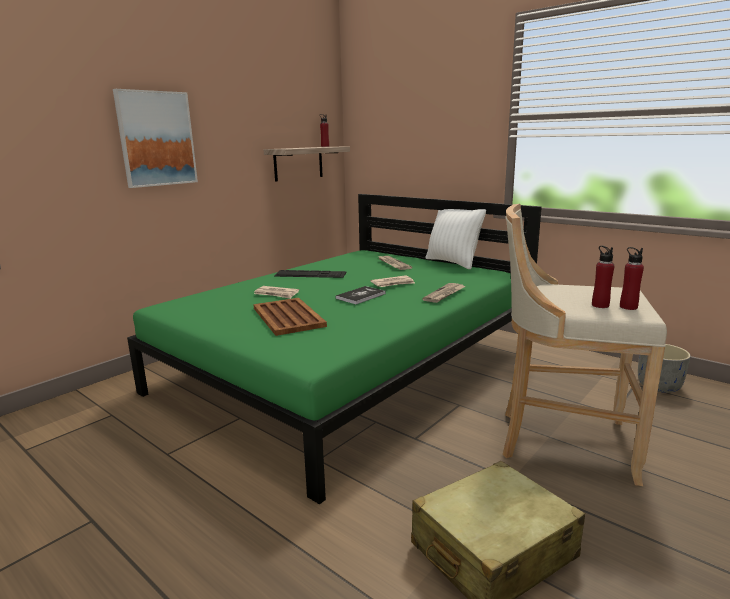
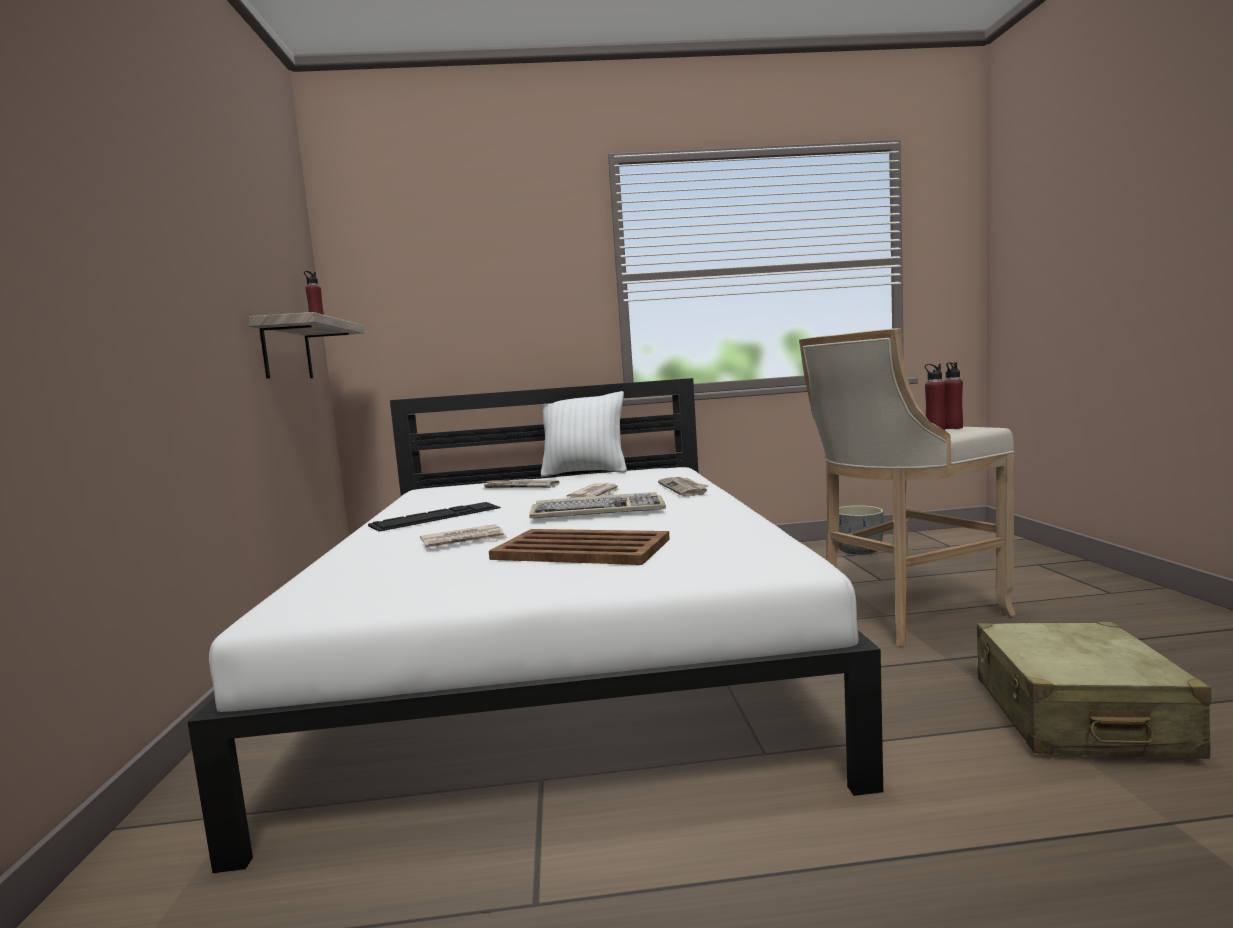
camera: 45 degrees left, 10 degrees down
picture [113,89,198,188] -> none
green bed [127,194,542,505] -> white bed [188,378,883,873]
book [335,286,386,304] -> keyboard [529,492,666,519]

